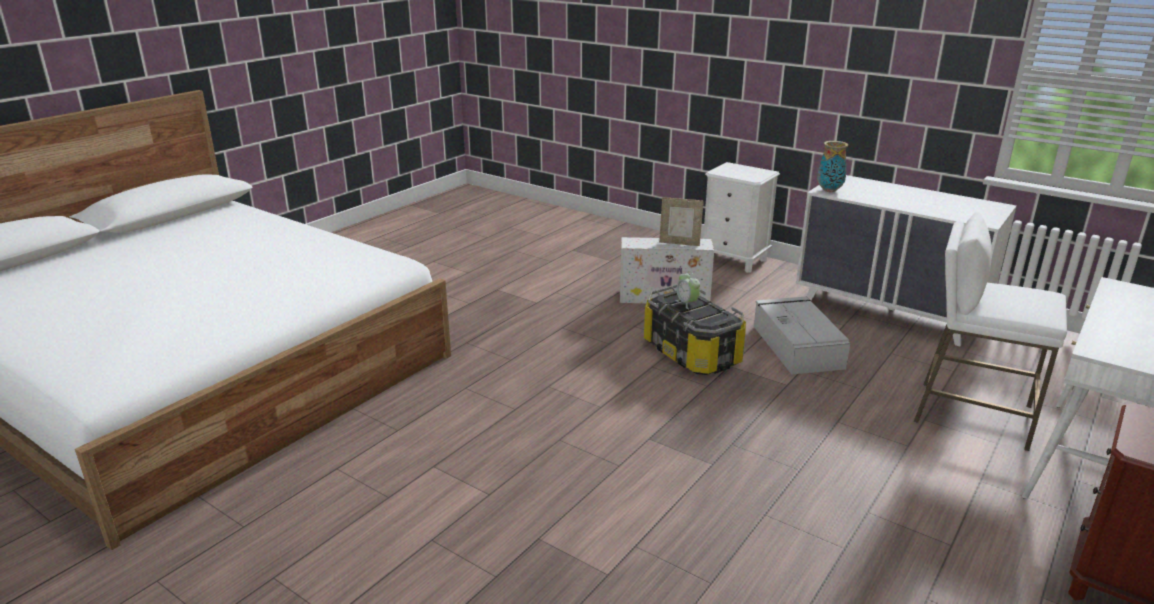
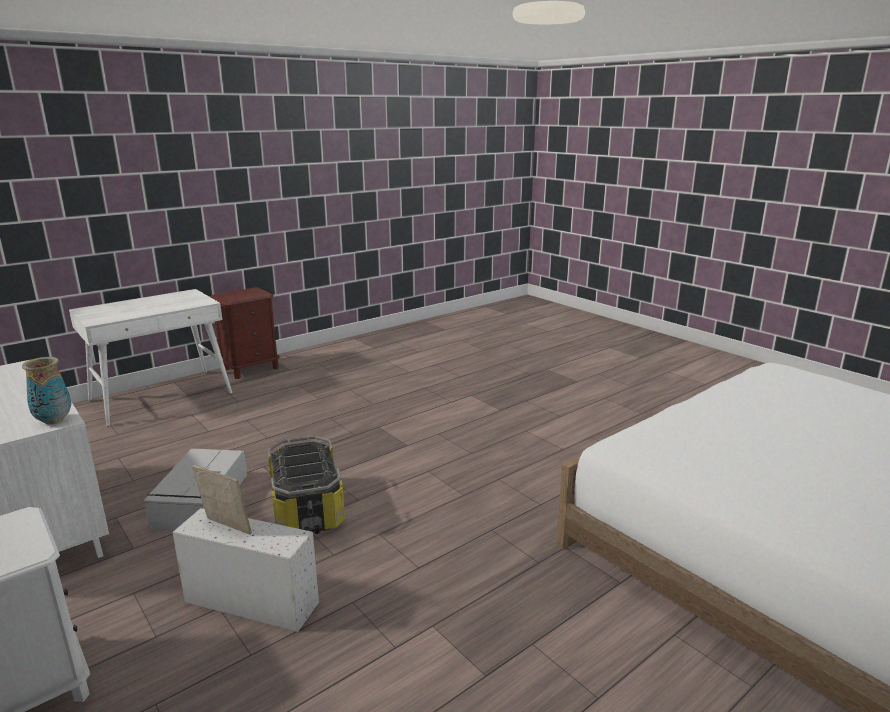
camera: 165 degrees left, 5 degrees down
alarm clock [675,271,700,309] -> none
white stool [914,212,1067,451] -> none

